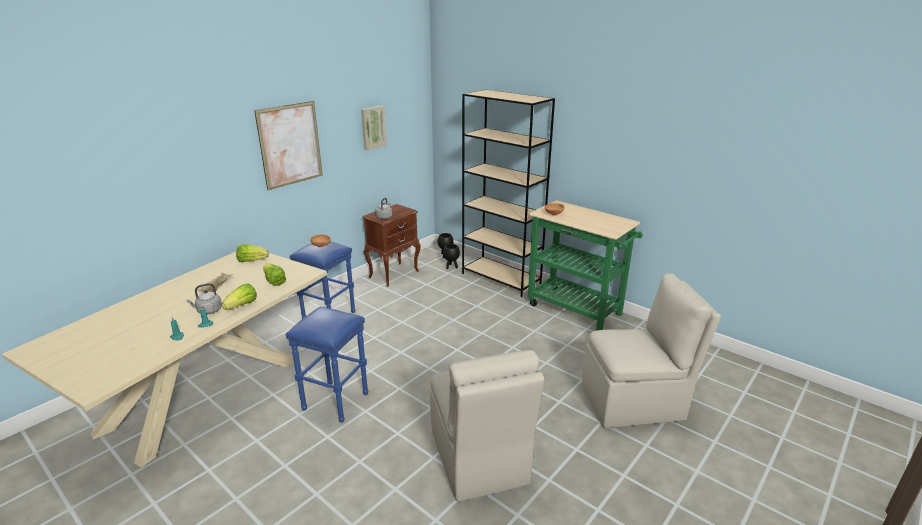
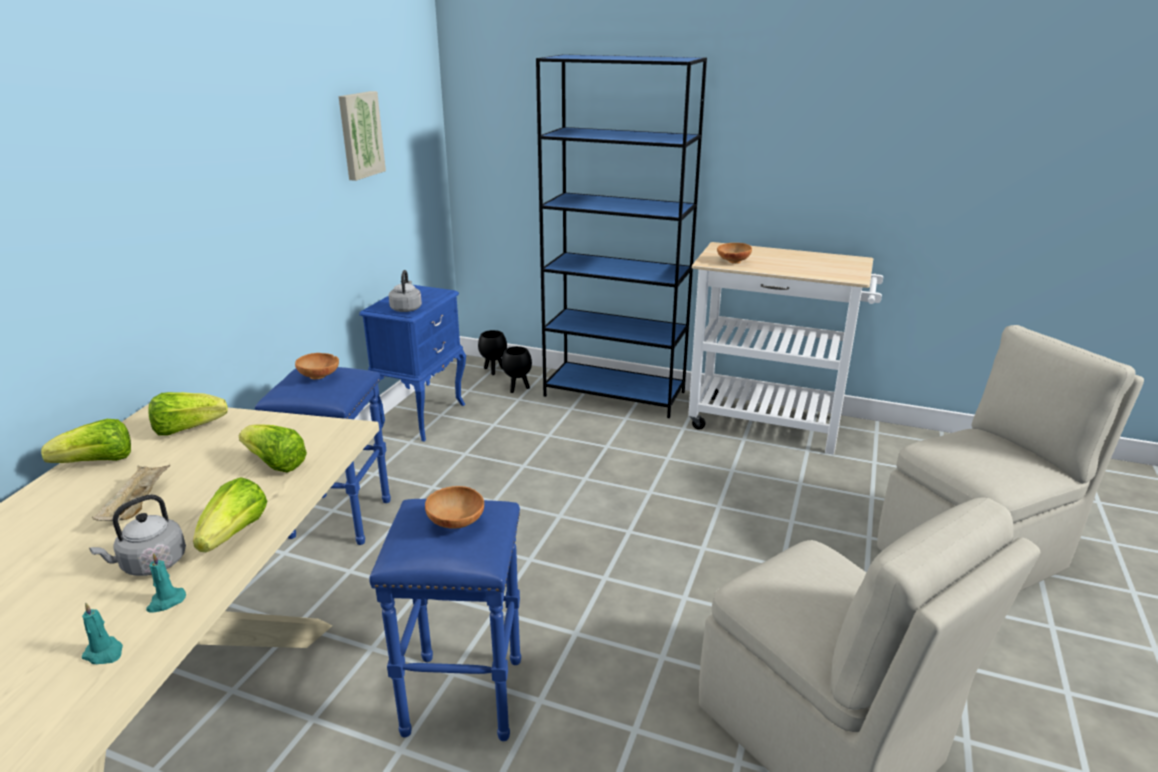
camera: 20 degrees left, 0 degrees up
picture [254,101,323,190] -> none
brown nightstand [362,204,421,287] -> blue nightstand [359,285,466,442]
beige bookcase [462,89,555,297] -> blue bookcase [536,54,707,418]
green cart [528,201,643,331] -> white cart [688,242,883,455]
none -> lettuce [41,419,131,463]
none -> brown bowl [425,486,484,529]

